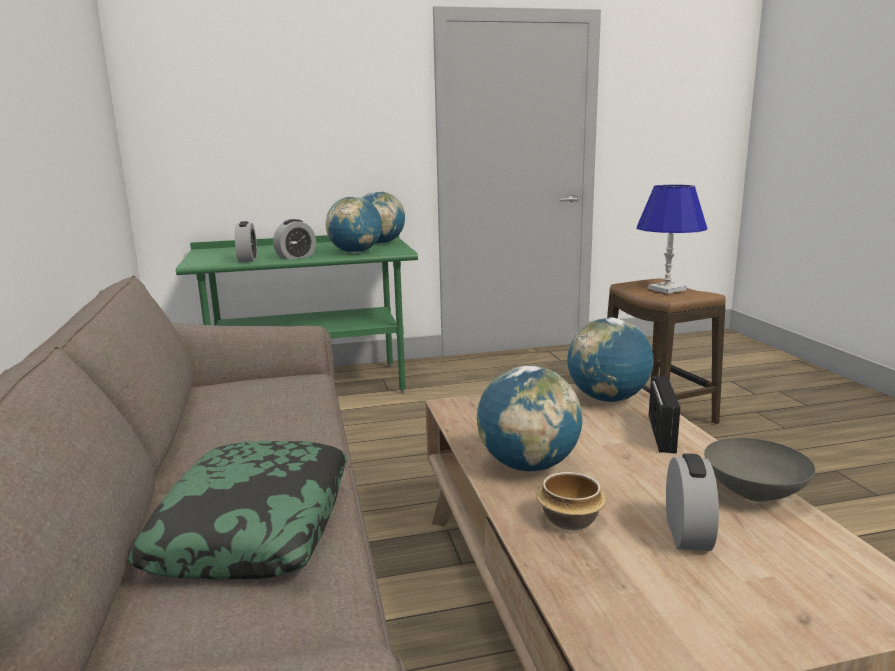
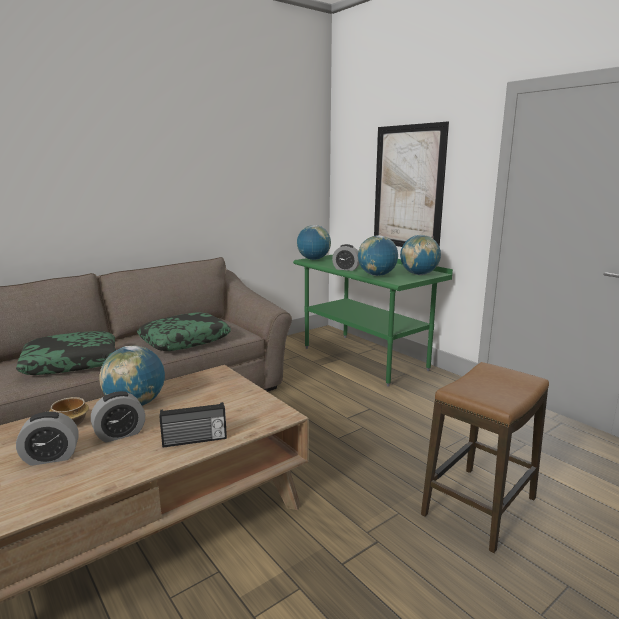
camera: 65 degrees right, 0 degrees up
alarm clock [235,221,257,262] -> alarm clock moved to [91,391,145,443]
globe [567,317,654,402] -> globe moved to [297,225,331,260]
blue table lamp [637,185,707,294] -> none
grey bowl [704,438,815,501] -> none
none -> pillow [137,312,231,351]
none -> picture [374,122,449,247]

